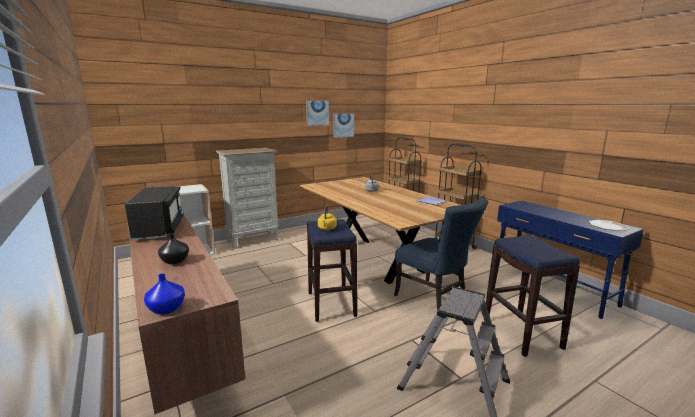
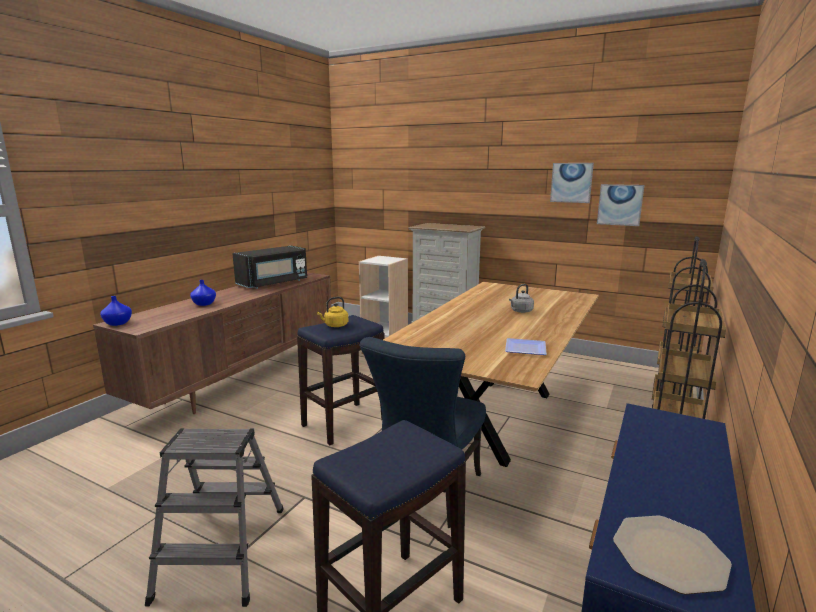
camera: 60 degrees right, 0 degrees up
black vase [158,233,189,264] -> blue vase [190,280,216,306]

